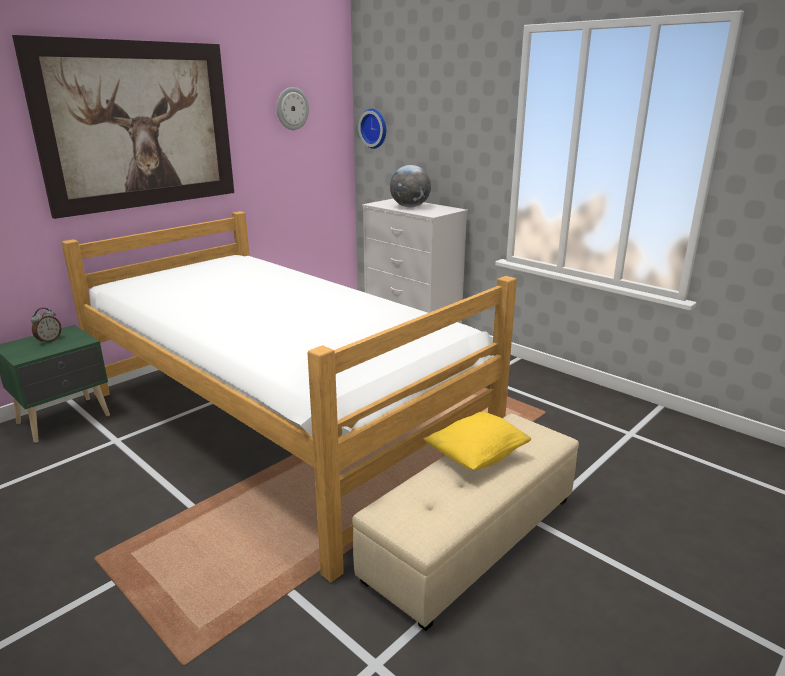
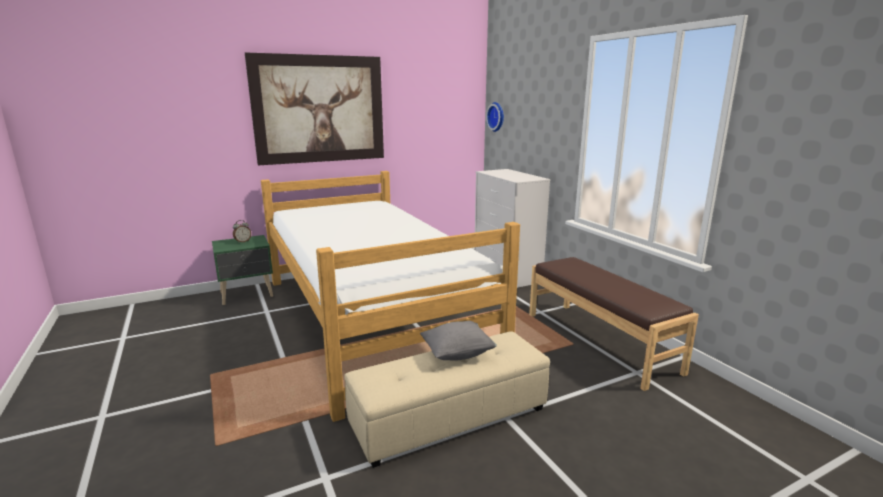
camera: 20 degrees right, 5 degrees down
wall clock [276,87,309,130] -> none
globe [390,165,431,207] -> none
yellow pillow [423,412,531,470] -> grey pillow [420,321,497,361]
none -> brown bench [529,257,699,391]

